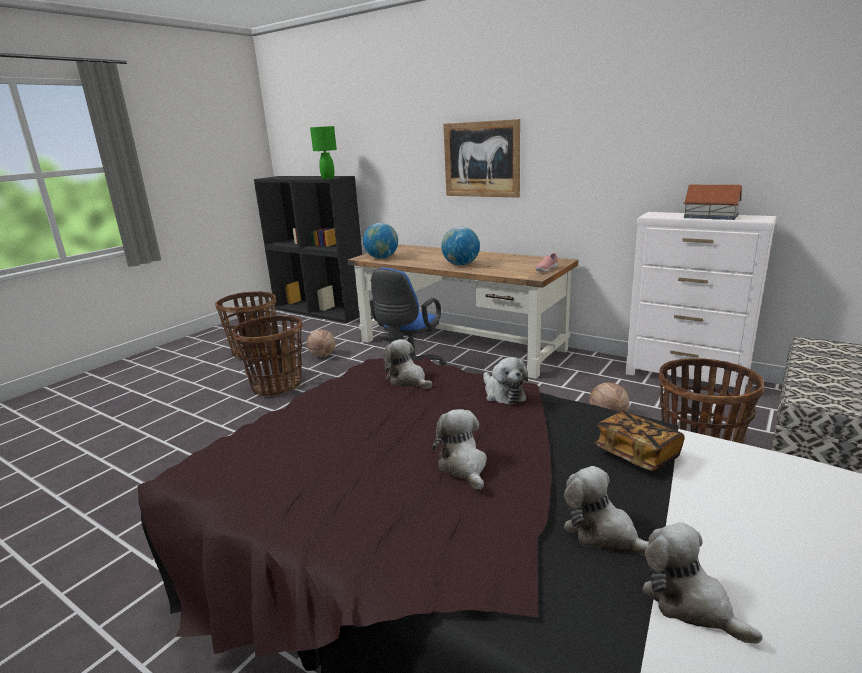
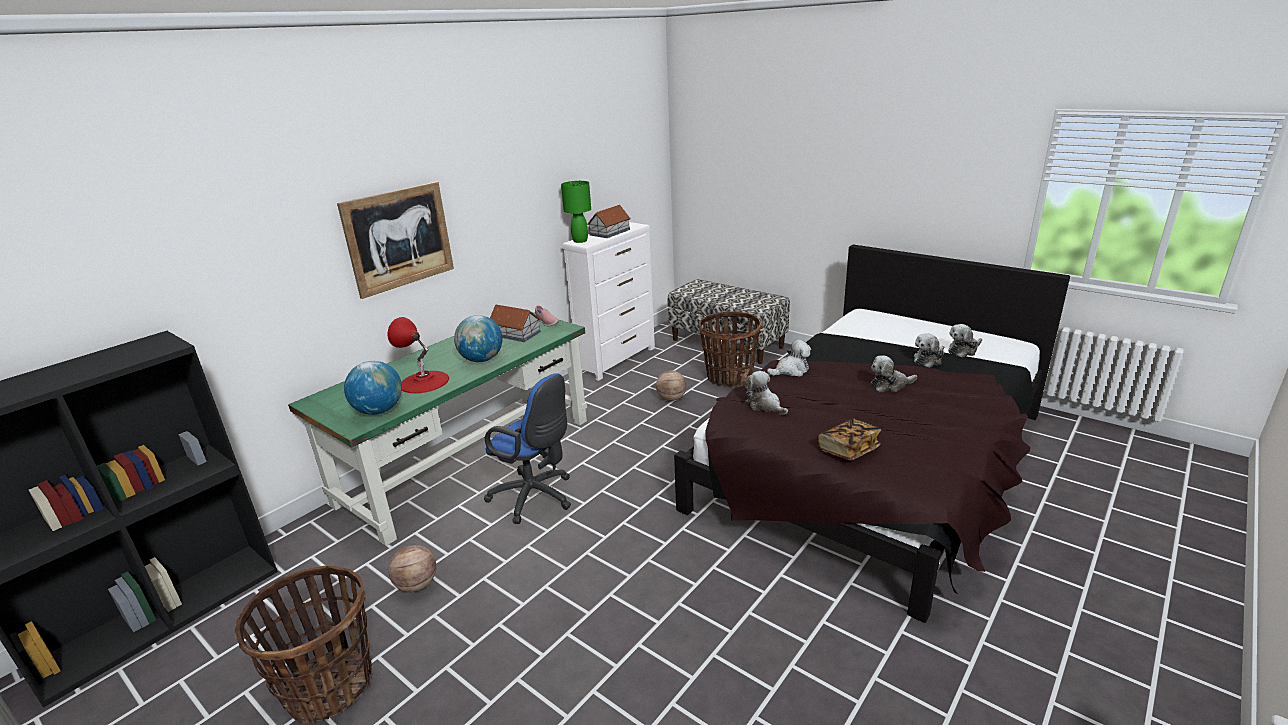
camera: 85 degrees left, 5 degrees up
basket [232,315,303,397] -> none
green table lamp [310,126,337,179] -> green table lamp moved to [561,181,591,243]
brown desk [348,244,578,379] -> green desk [288,312,587,546]
plush toy [383,339,432,389] -> plush toy turned 90 degrees clockwise [744,371,788,415]
book [594,411,685,471] -> book moved to [818,418,881,460]
none -> red table lamp [387,317,449,394]
none -> toy house [490,305,541,342]

